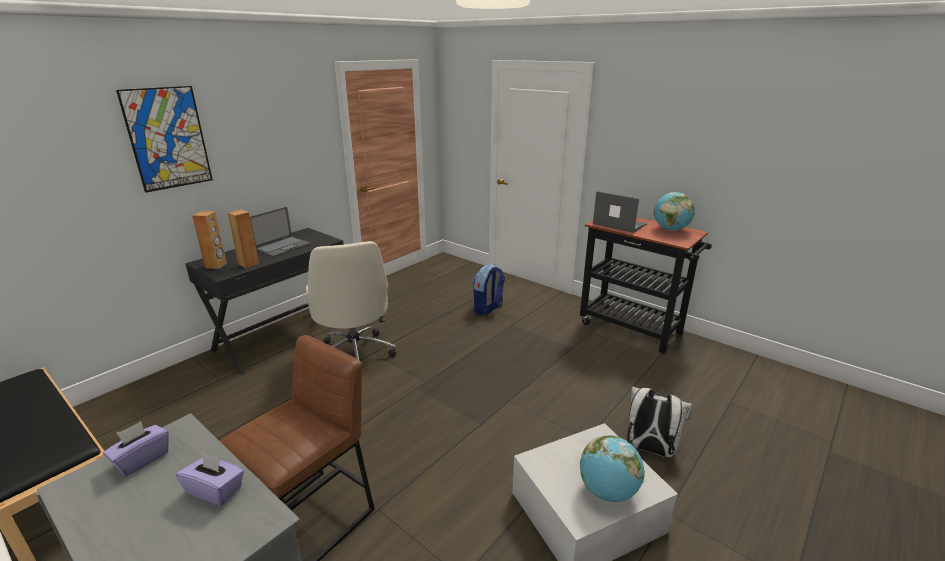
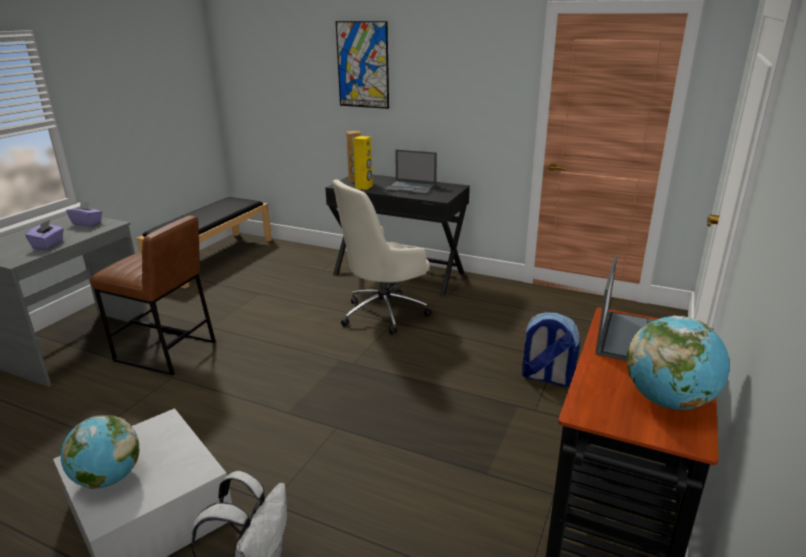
camera: 75 degrees right, 0 degrees up
brown speaker [228,209,259,268] -> yellow speaker [353,136,373,190]

